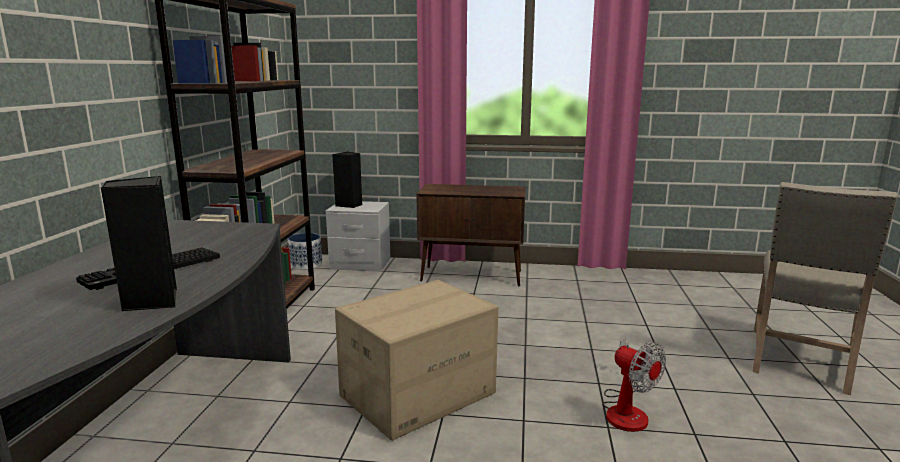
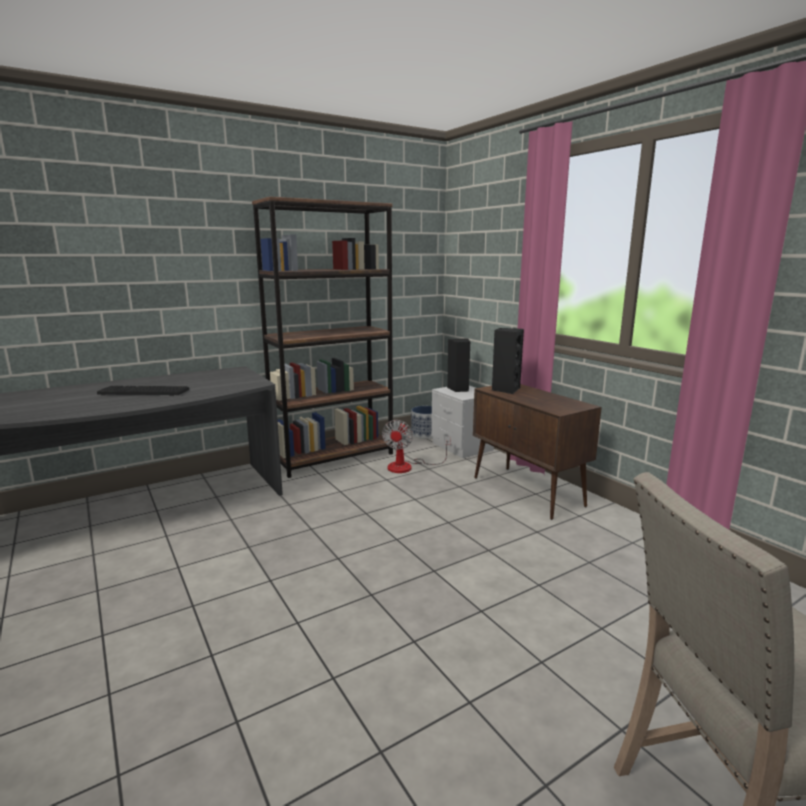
camera: 50 degrees right, 0 degrees up
black speaker [101,176,177,312] -> black speaker moved to [492,328,524,394]
cardboard box [335,280,498,441] -> none
fan [602,339,666,432] -> fan moved to [382,420,451,473]

